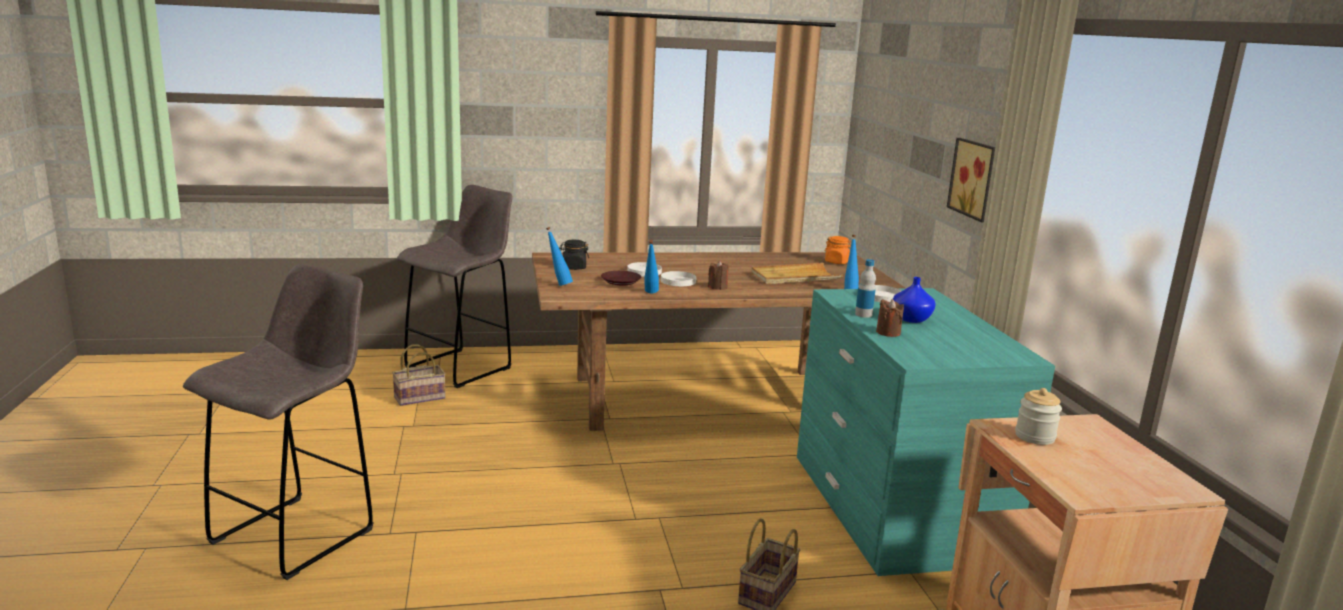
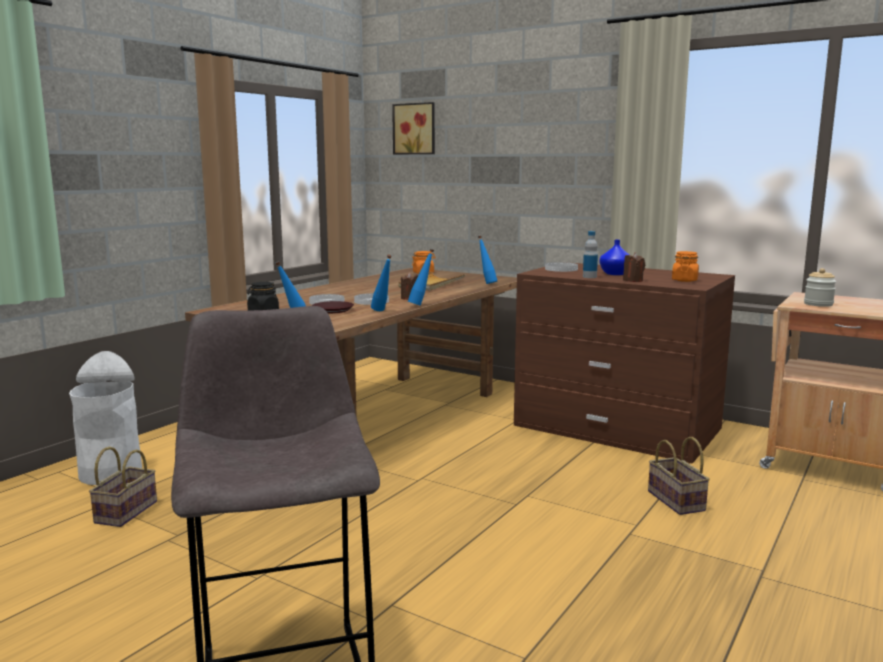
camera: 45 degrees left, 5 degrees down
grey stool [397,185,512,388] -> white trash can [69,351,142,485]
turquoise dresser [797,288,1055,576] -> brown dresser [514,262,735,464]
picture [947,138,995,223] -> picture moved to [392,102,435,154]
none -> blue bottle [408,249,434,306]
none -> orange jar [672,251,699,282]

